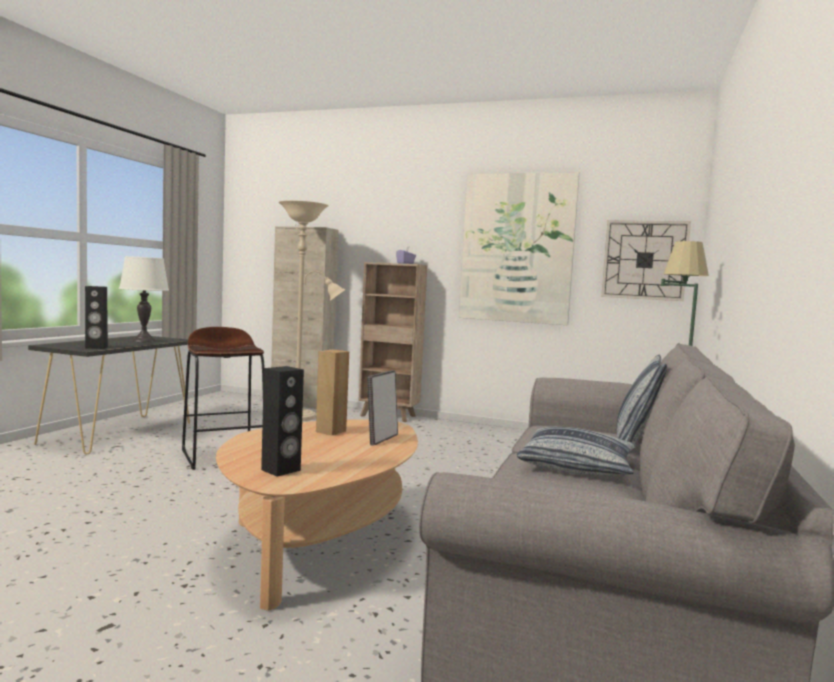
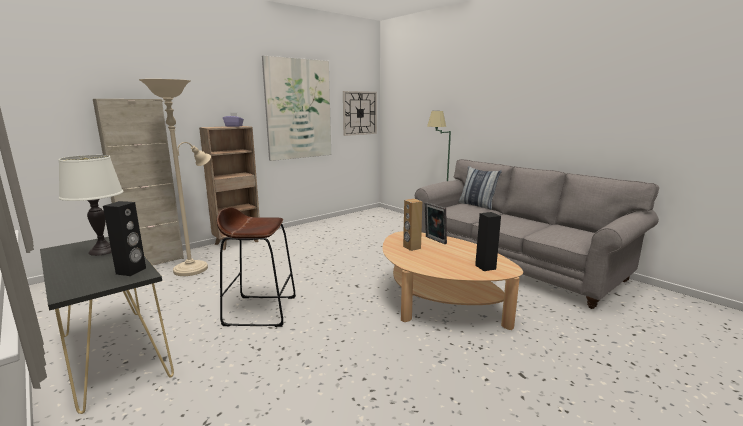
camera: 60 degrees left, 10 degrees up
pillow [517,427,636,475] -> none

